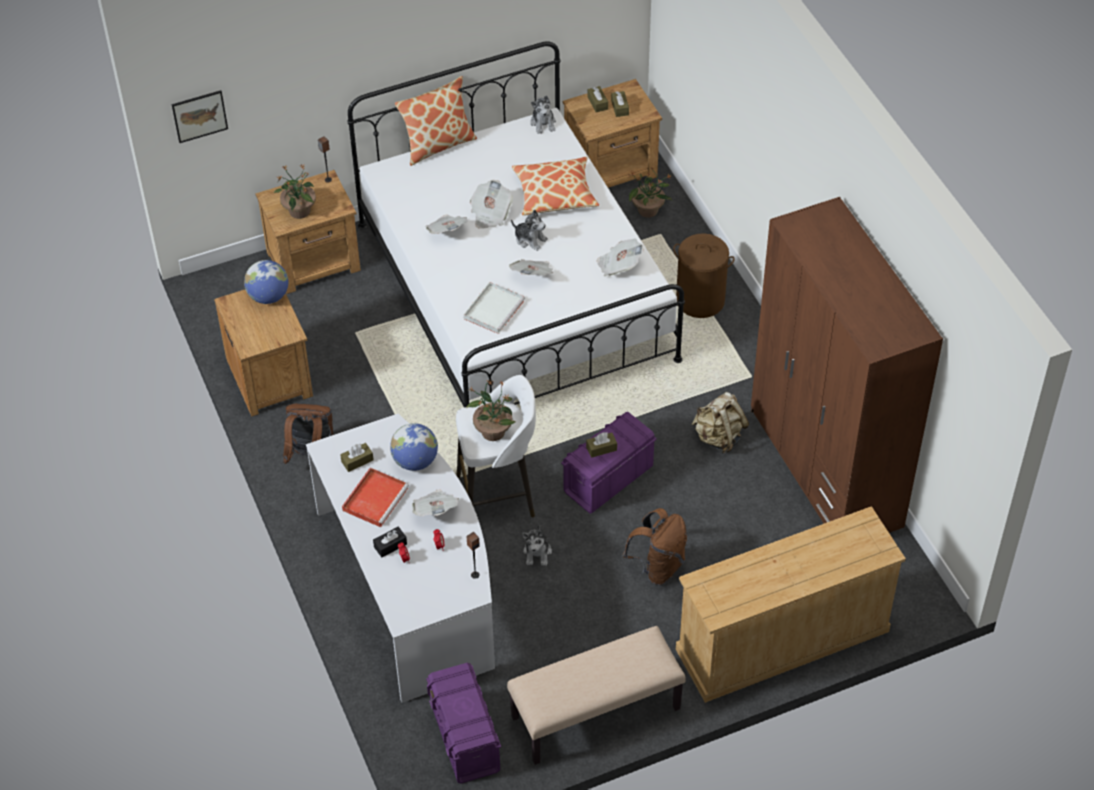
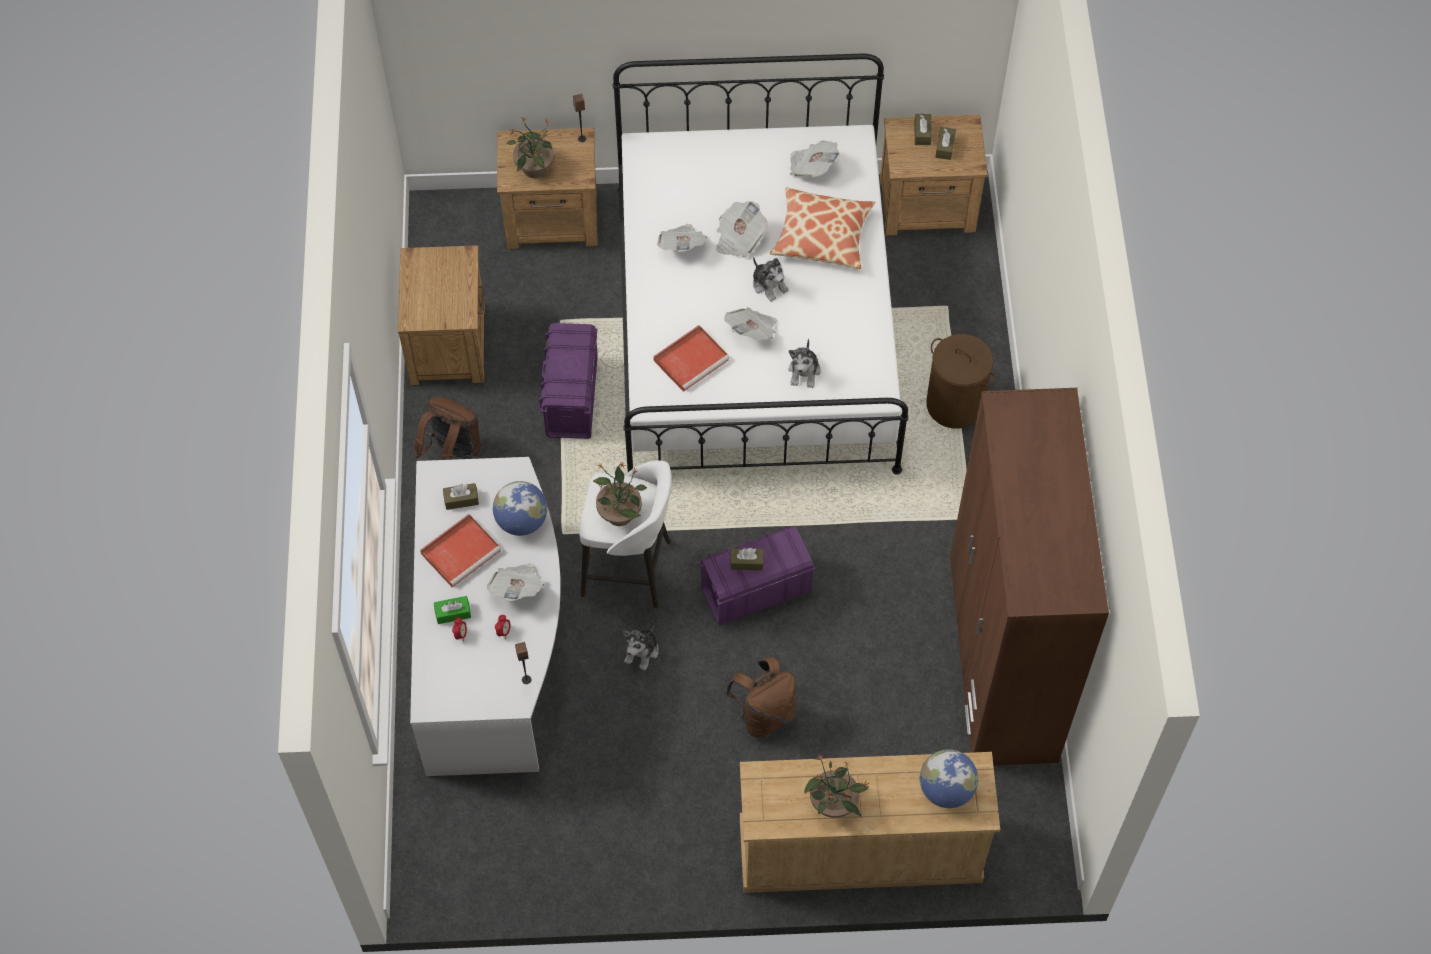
camera: 20 degrees right, 10 degrees up
picture [172,90,228,143] -> none
globe [244,260,288,304] -> globe moved to [920,749,978,808]
black tissue box [373,527,407,557] -> green tissue box [434,596,471,624]
pillow [395,76,477,166] -> none
purple storage box [426,663,501,783] -> purple storage box moved to [539,323,598,439]
white tray [463,282,525,334] -> red tray [653,325,730,392]
beige bench [507,626,686,765] -> none
plush toy [531,96,556,134] -> plush toy moved to [789,339,821,388]
newspaper [597,238,644,277] -> newspaper moved to [790,140,840,177]
potted plant [628,168,672,218] -> potted plant moved to [805,755,869,818]
beige backpack [692,392,749,453] -> none

